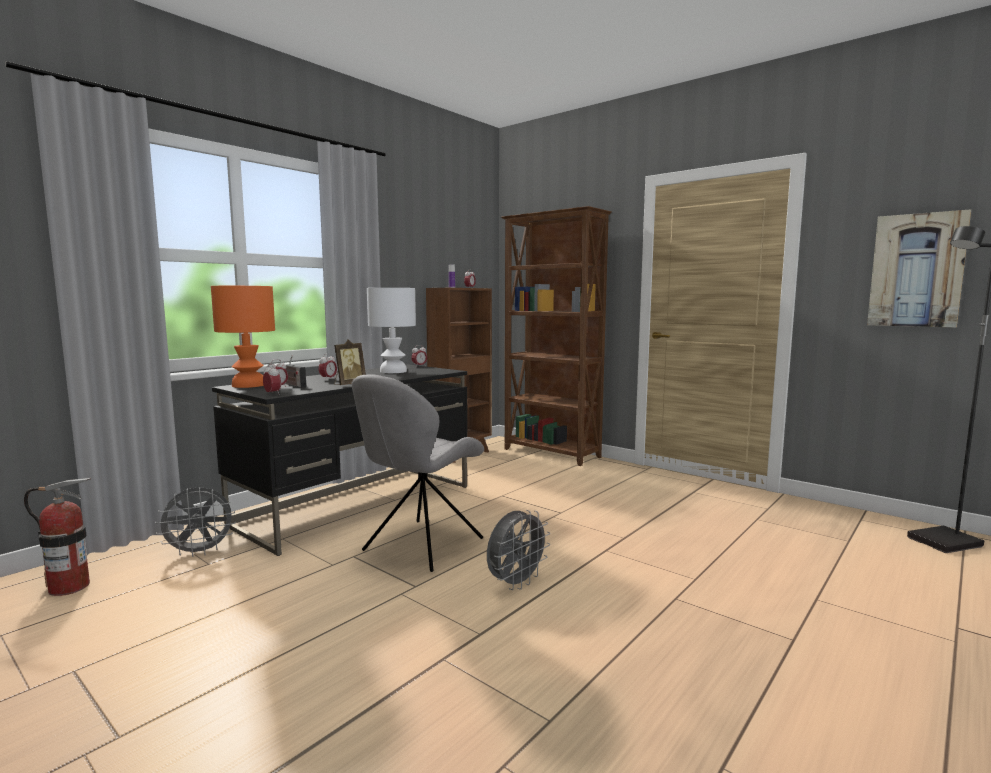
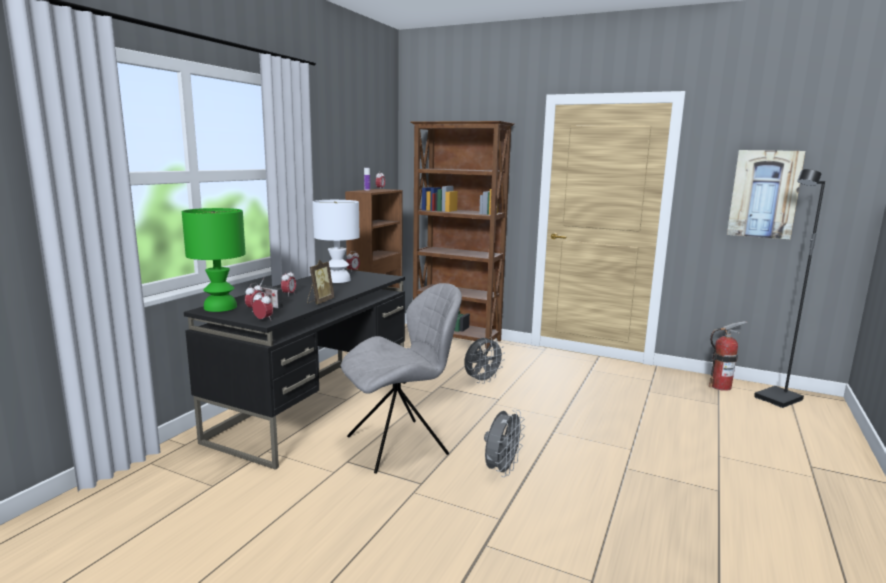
camera: 15 degrees left, 5 degrees up
fire extinguisher [24,478,91,596] -> fire extinguisher moved to [709,321,748,391]
grey fan [155,487,236,557] -> grey fan moved to [464,337,505,384]
orange table lamp [211,286,275,388] -> green table lamp [182,208,246,312]
grey chair [352,374,484,572] -> grey chair turned 135 degrees counterclockwise [341,283,462,474]

